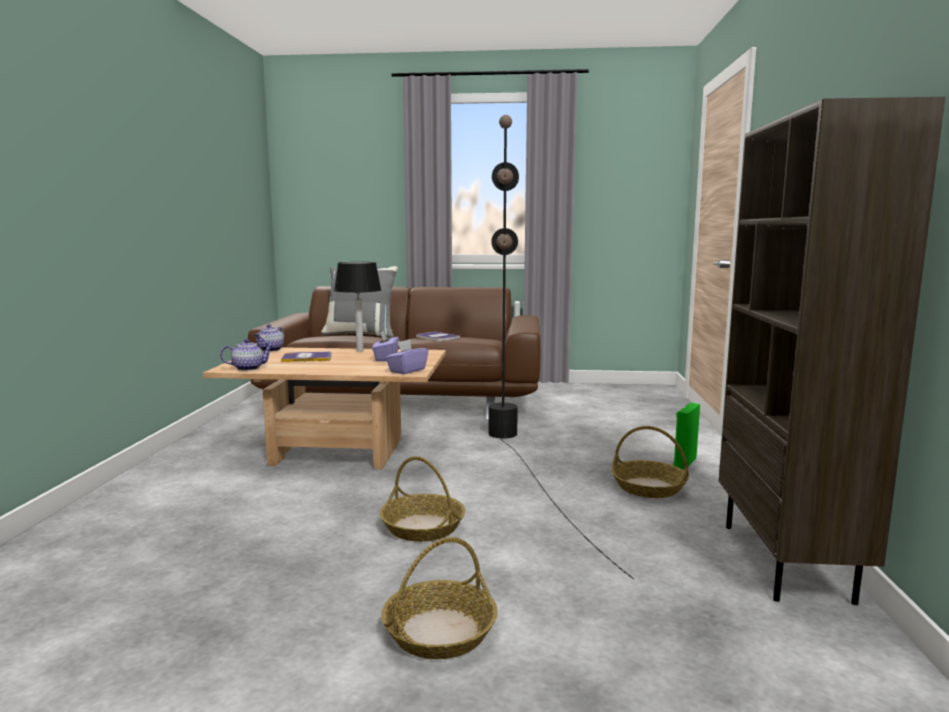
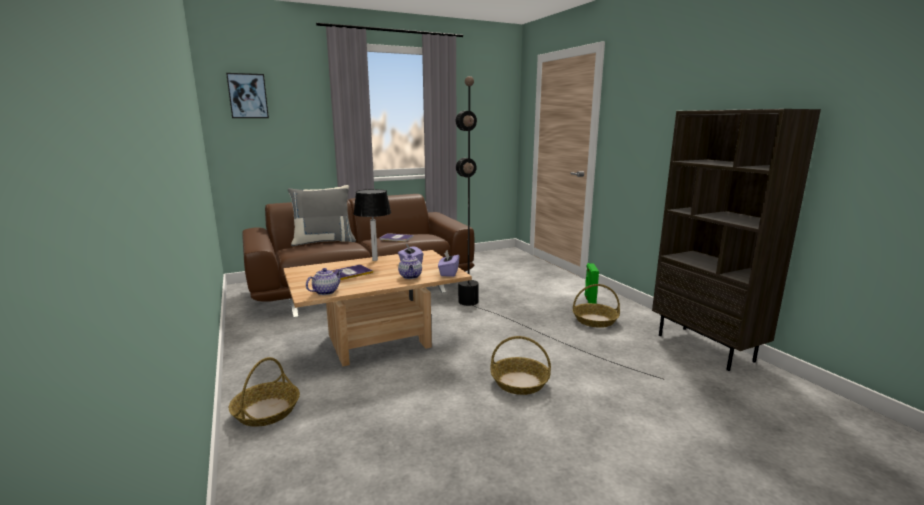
camera: 30 degrees left, 5 degrees up
teapot [254,324,284,352] -> teapot moved to [398,255,422,279]
basket [381,537,498,659] -> basket moved to [229,357,300,427]
none -> picture [226,73,269,118]

